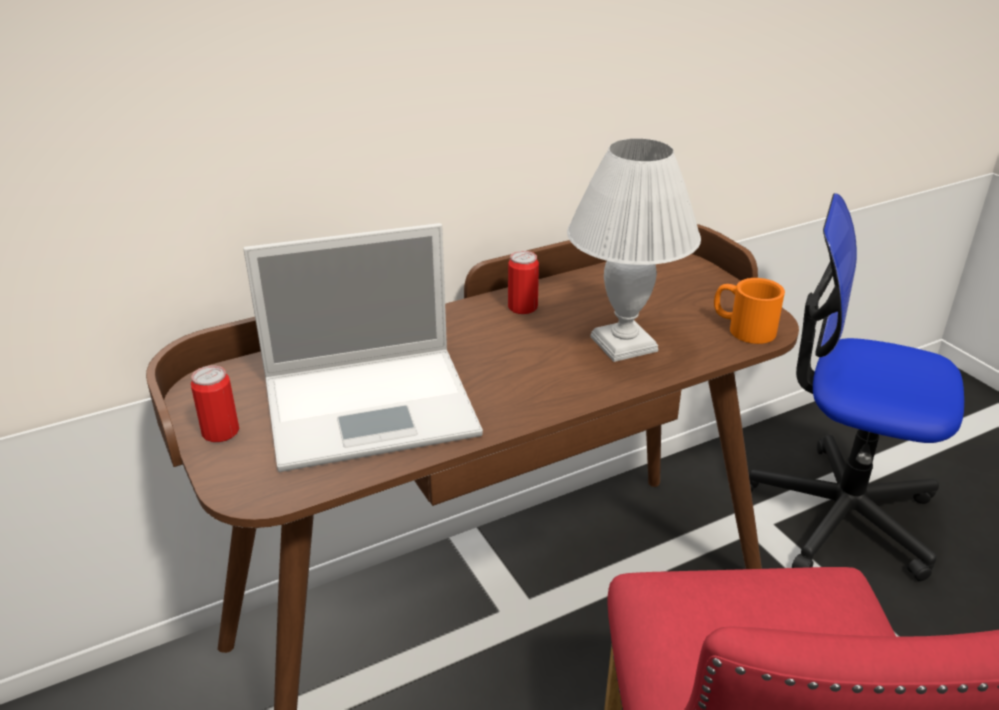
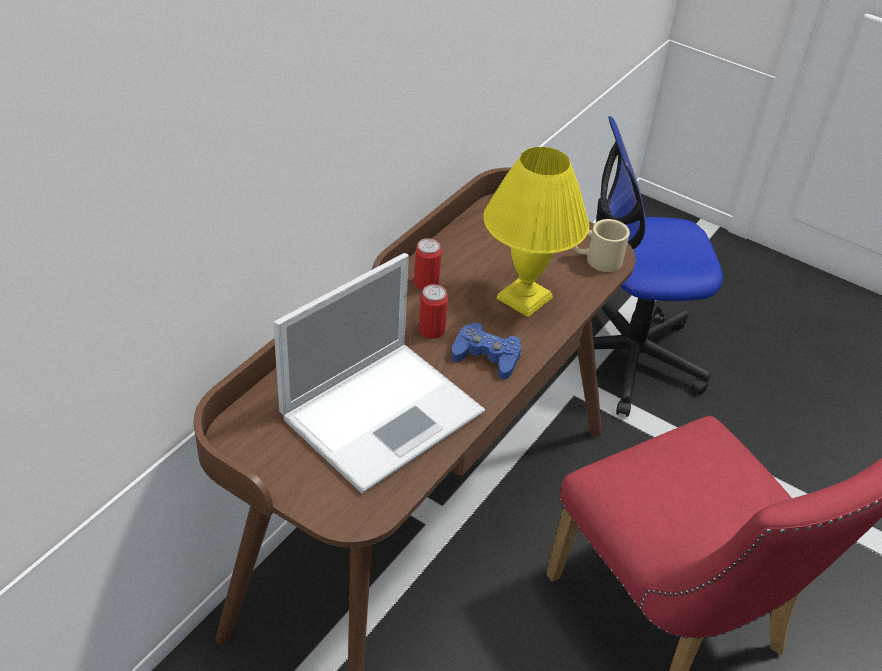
camera: 30 degrees left, 10 degrees up
can [191,365,239,442] -> can moved to [419,284,448,339]
white table lamp [567,138,701,362] -> yellow table lamp [483,147,589,317]
orange mug [714,278,785,344] -> beige mug [573,219,630,272]
none -> blue game controller [451,322,521,380]

